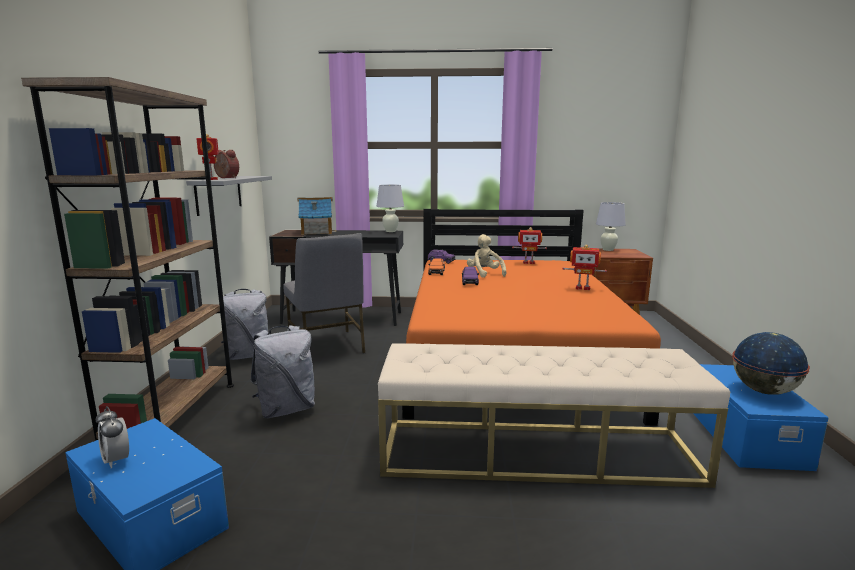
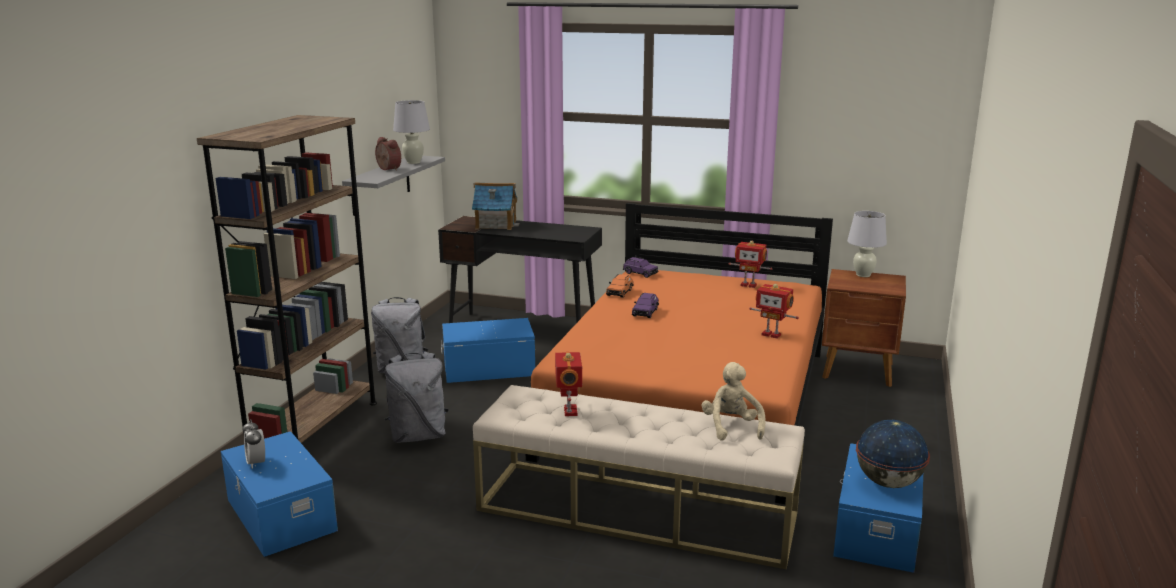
camera: 15 degrees right, 5 degrees up
toy robot [196,134,219,180] -> toy robot moved to [555,352,582,416]
grey chair [283,233,365,354] -> blue storage box [441,318,535,383]
white table lamp [377,185,404,232] -> white table lamp moved to [393,100,430,164]
beige plush toy [467,234,506,278] -> beige plush toy moved to [701,362,766,441]

